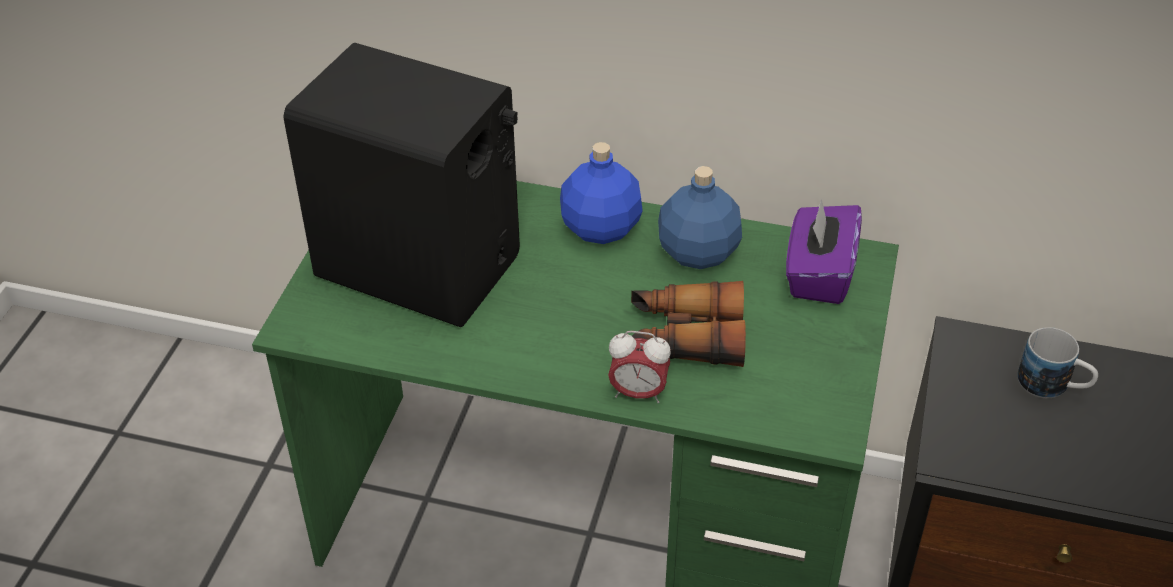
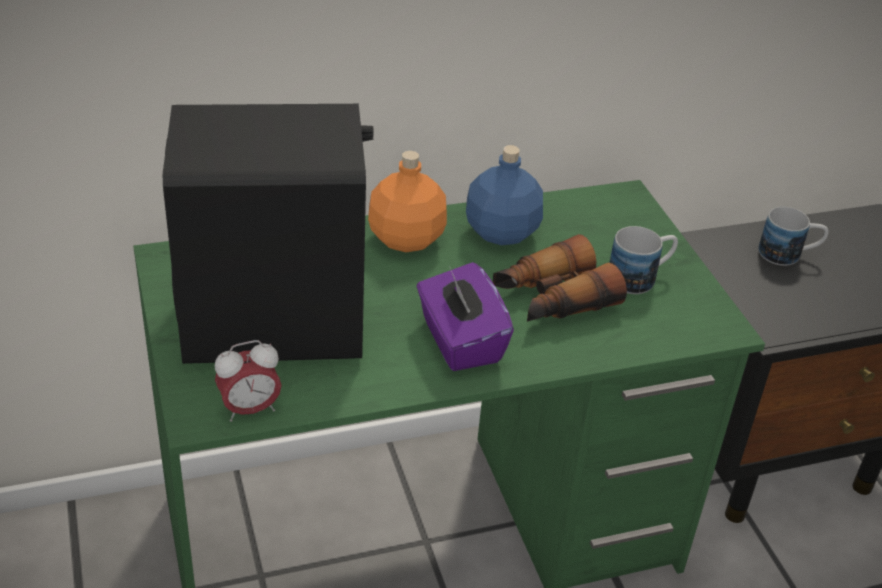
camera: 35 degrees left, 5 degrees down
blue bottle [560,142,643,244] -> orange bottle [368,151,447,252]
alarm clock [608,331,671,403] -> alarm clock moved to [215,340,282,422]
purple tissue box [786,199,862,304] -> purple tissue box moved to [417,262,514,371]
none -> mug [609,226,678,294]

